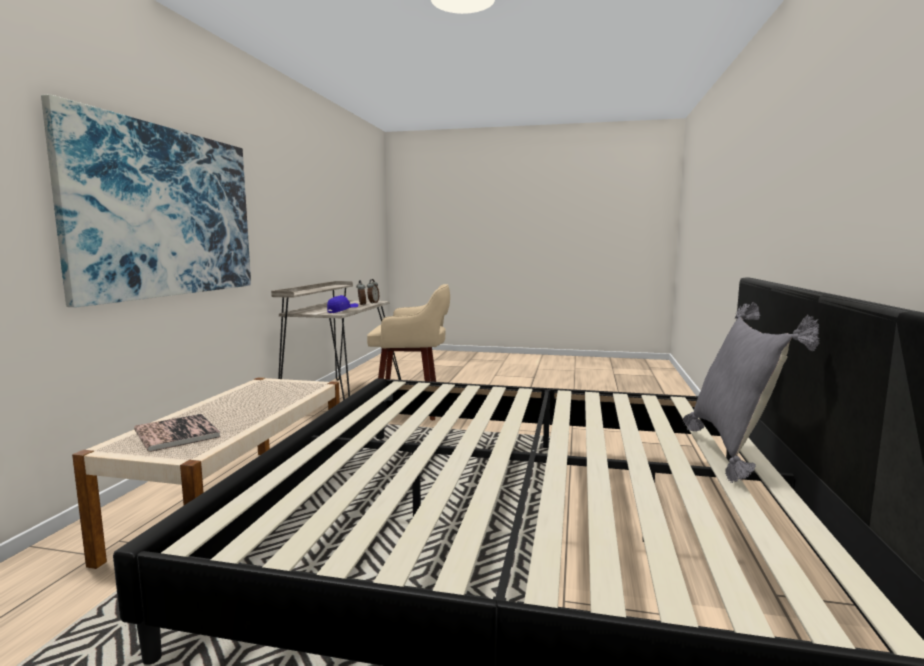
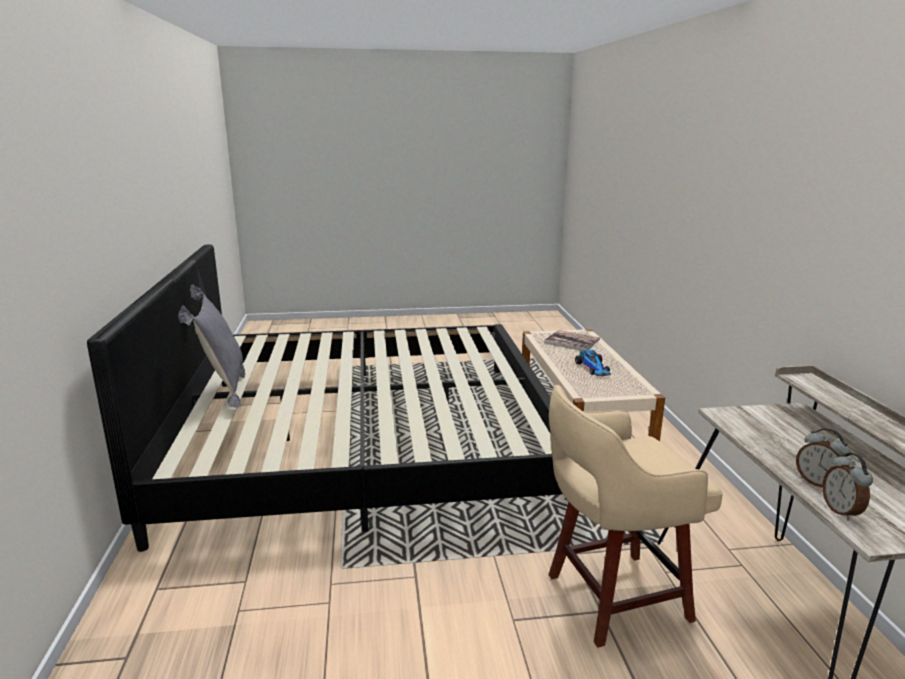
camera: 160 degrees right, 10 degrees up
picture [41,94,251,307] -> none
blue cap [327,295,358,313] -> none
none -> toy car [575,350,611,376]

